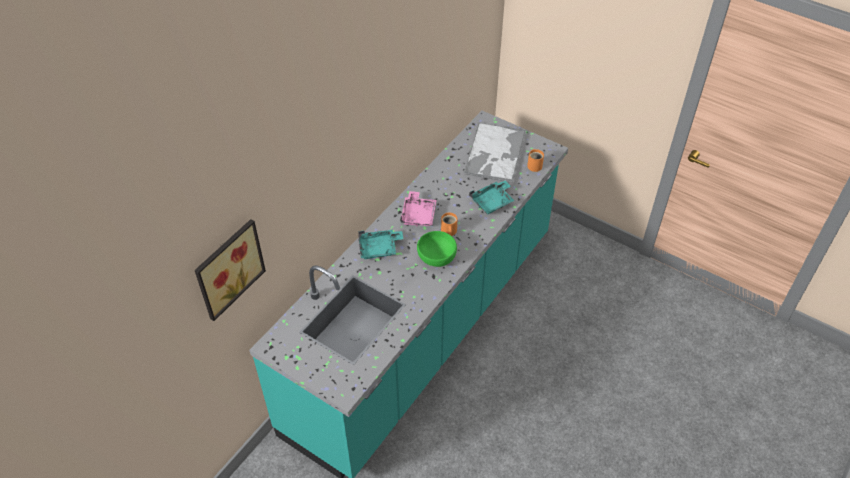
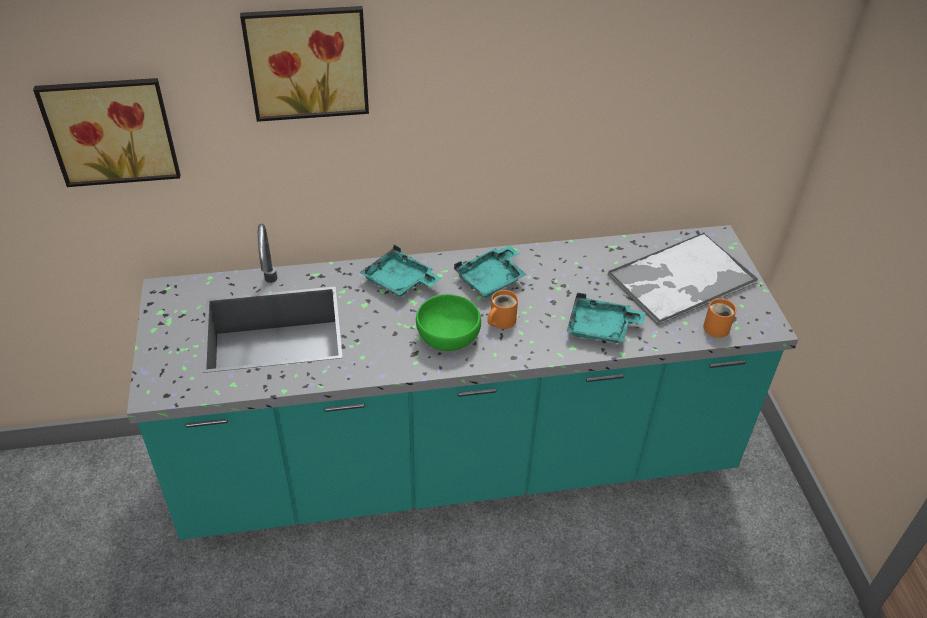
camera: 45 degrees right, 5 degrees down
pink tray [400,191,437,227] -> turquoise tray [454,245,527,298]
none -> picture [240,6,369,122]

